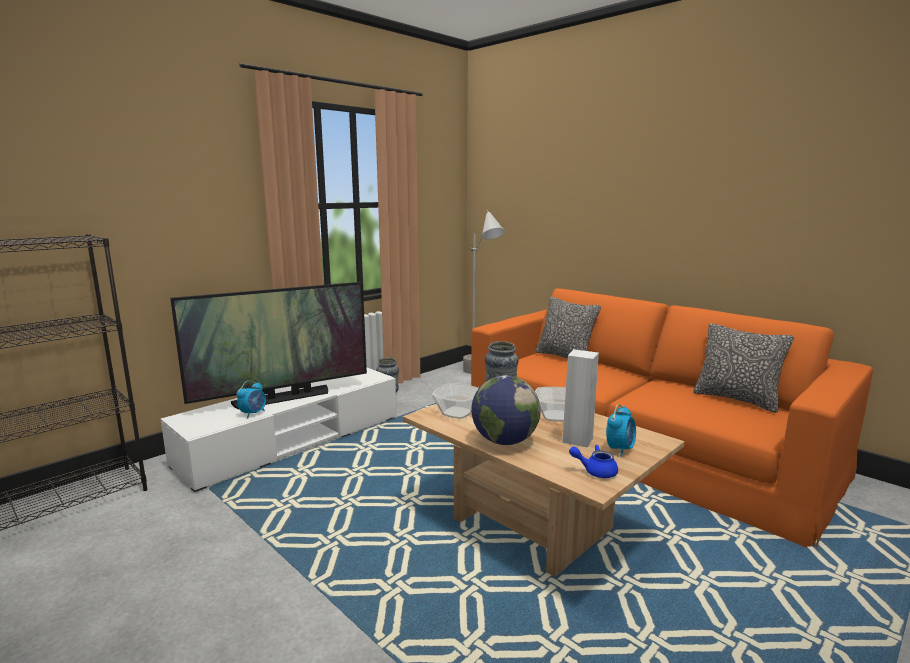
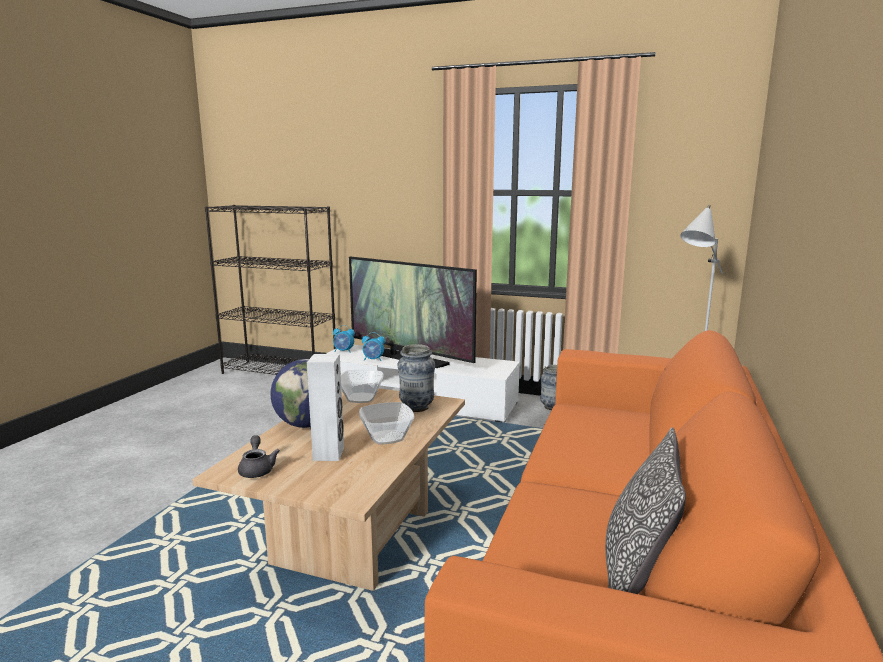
camera: 65 degrees right, 0 degrees up
pillow [536,297,601,358] -> none
blue teapot [569,445,618,478] -> grey teapot [238,435,280,478]
alarm clock [606,404,636,457] -> alarm clock moved to [333,325,355,353]

